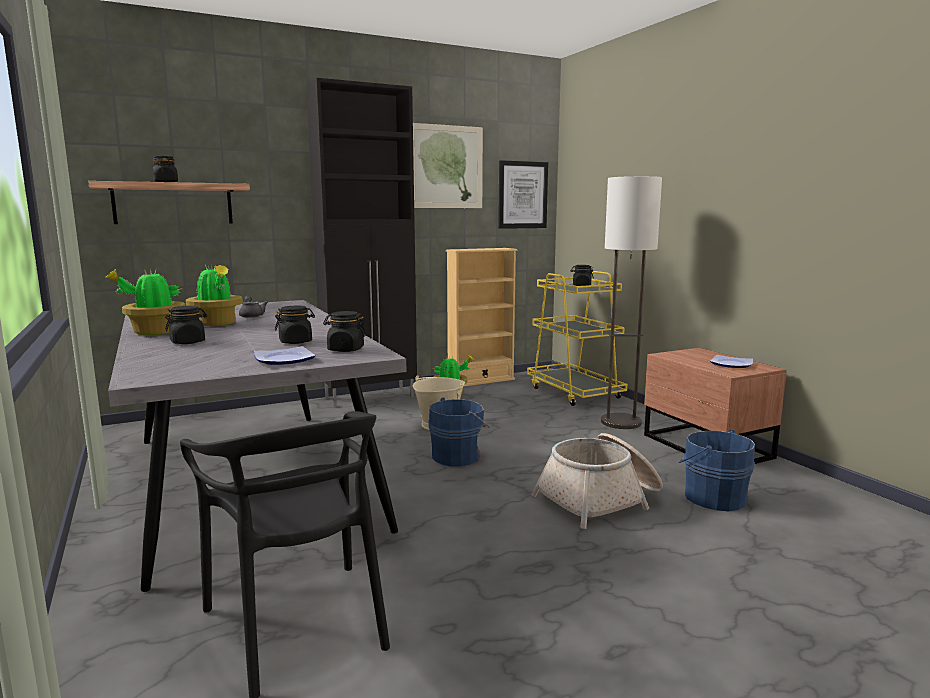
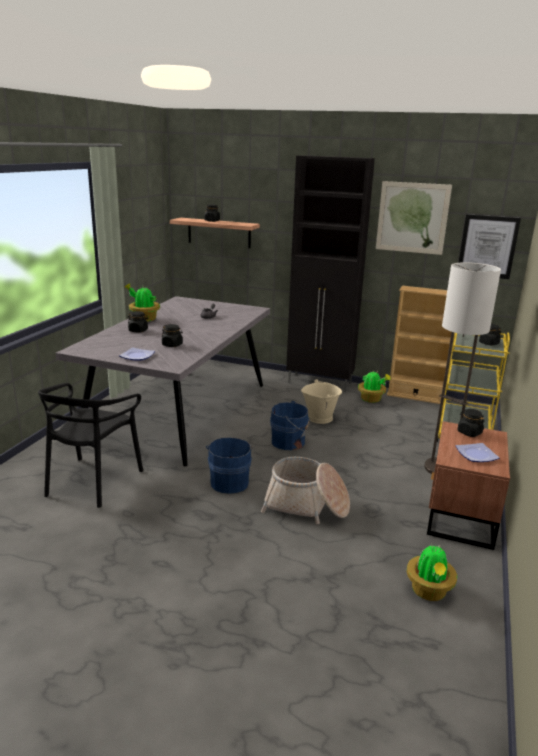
camera: 45 degrees right, 10 degrees up
potted plant [186,264,243,326] -> potted plant moved to [407,543,457,601]
black jar [323,311,366,352] -> black jar moved to [457,409,485,437]
blue bucket [679,429,755,511] -> blue bucket moved to [206,437,254,494]

